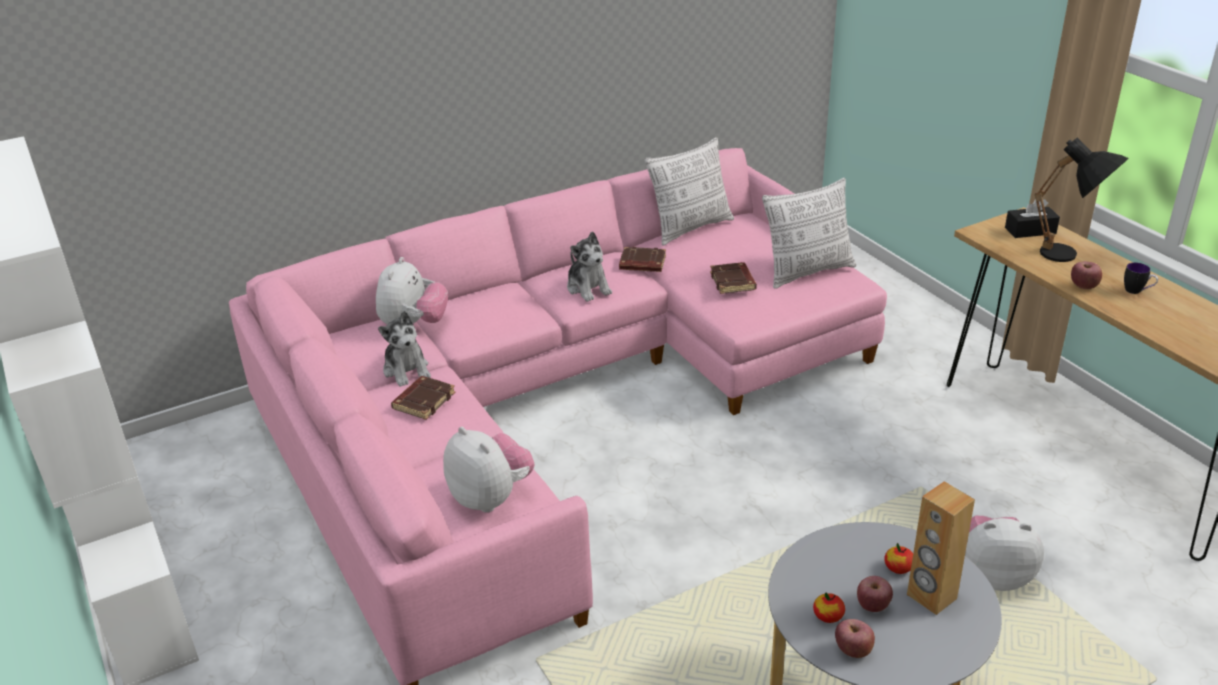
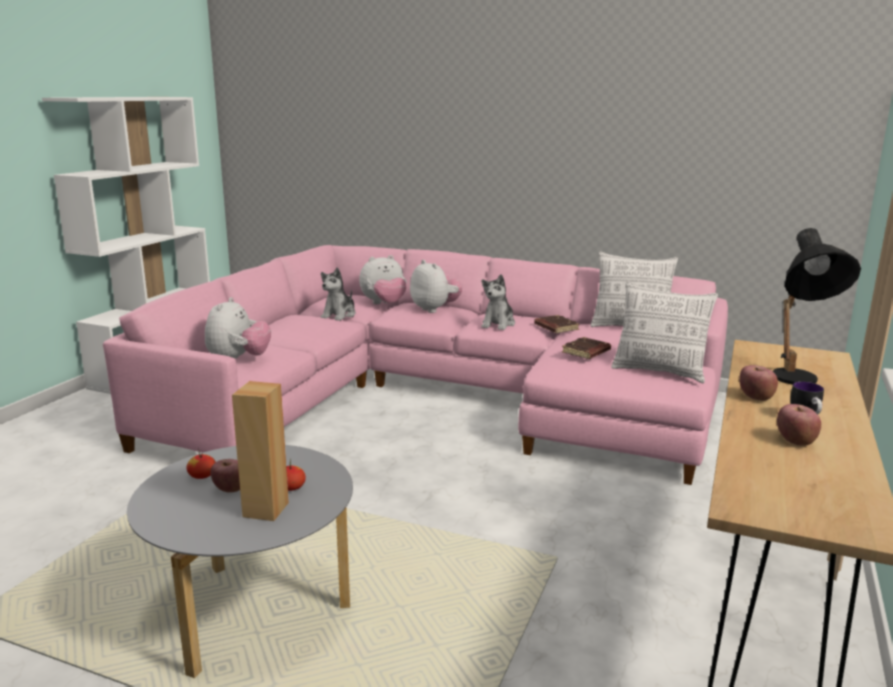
camera: 50 degrees right, 15 degrees down
brown book [391,376,456,420] -> none
apple [835,619,875,658] -> apple moved to [777,404,821,446]
plush toy [965,516,1044,591] -> plush toy moved to [410,260,462,313]
black tissue box [1005,199,1060,238] -> none

